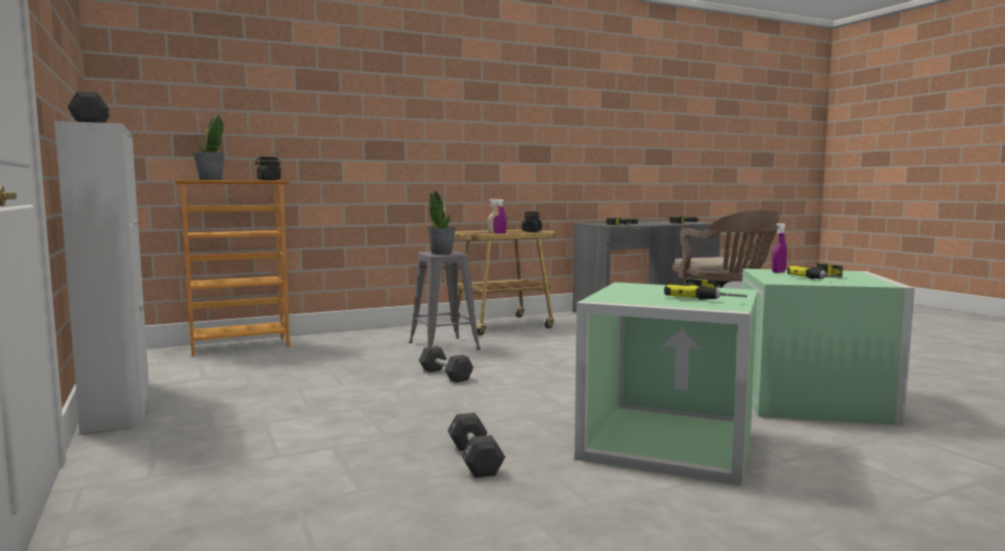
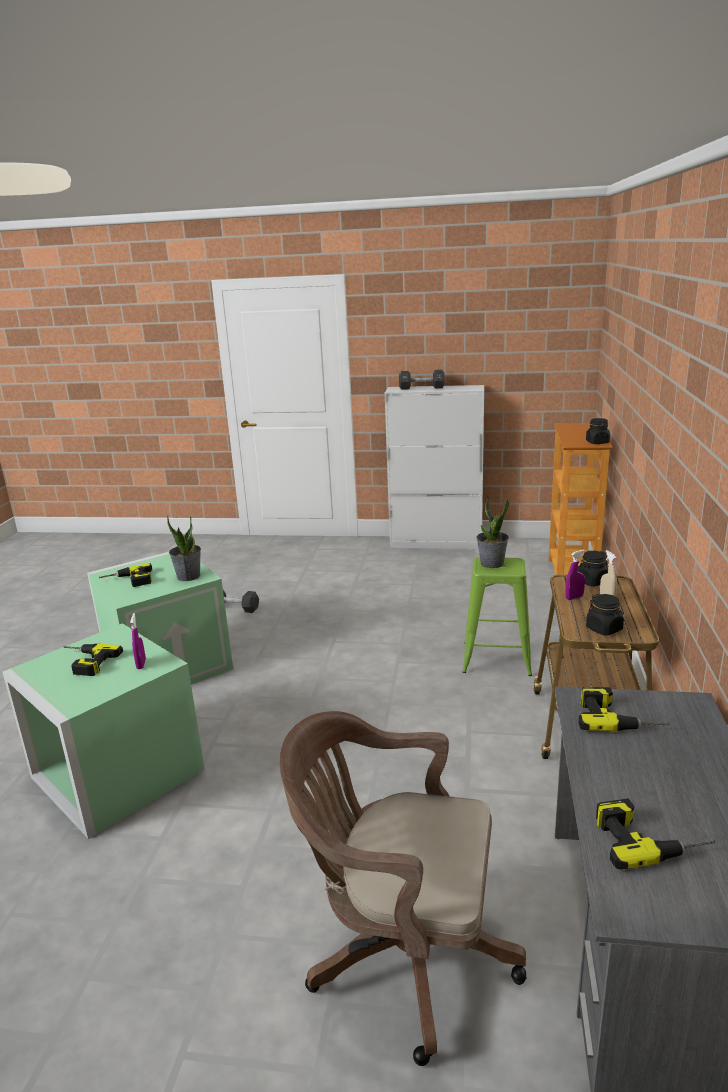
camera: 125 degrees right, 15 degrees up
potted plant [193,113,225,180] -> potted plant moved to [167,516,201,581]
grey stool [409,251,481,350] -> green stool [462,557,532,676]
black dumbbell [419,346,474,383] -> none
none -> black jar [578,551,608,586]

